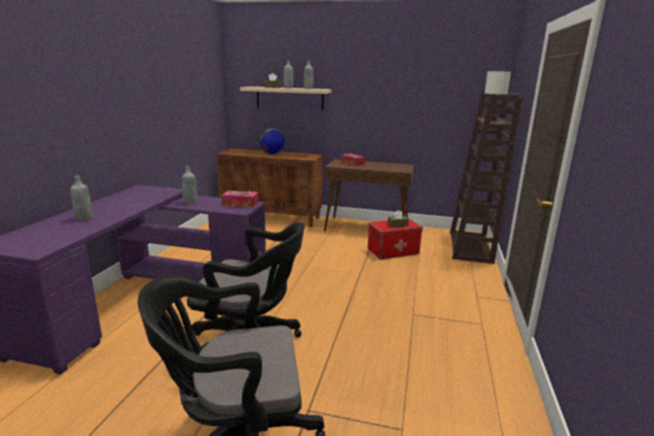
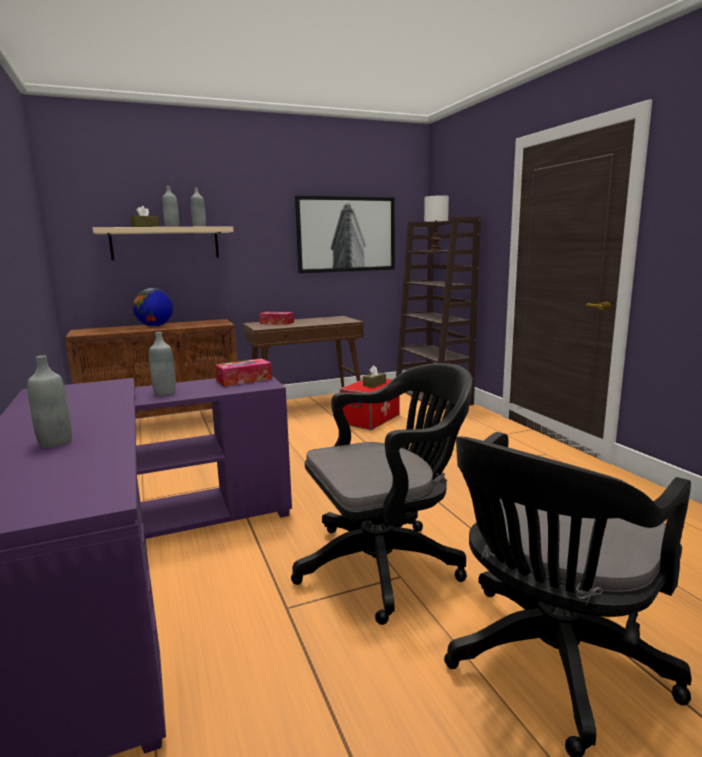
camera: 35 degrees left, 5 degrees down
none -> picture [295,195,395,273]

